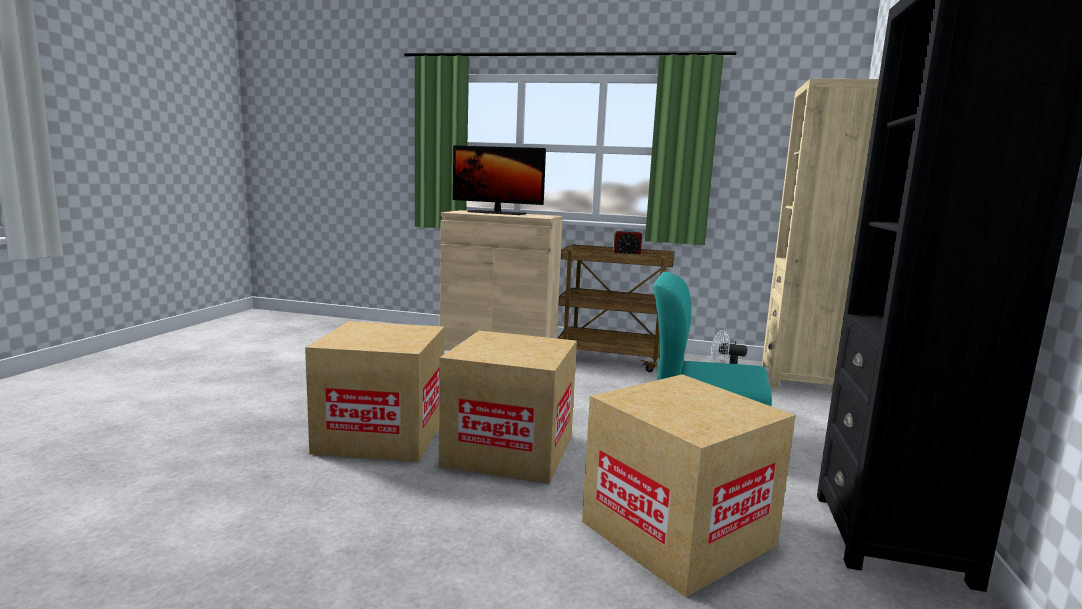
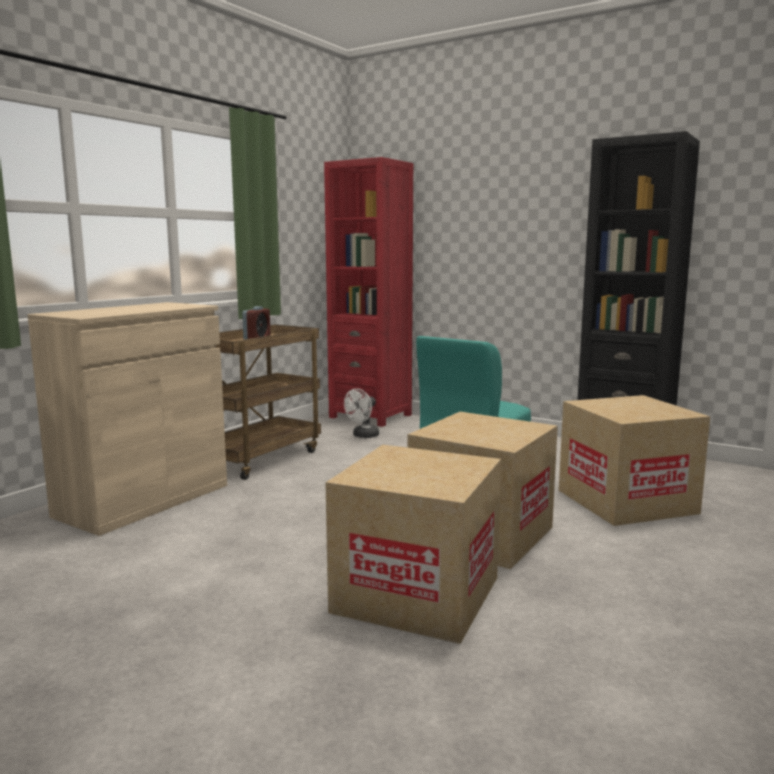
camera: 70 degrees left, 0 degrees up
monitor [453,146,546,215] -> none
beige bookcase [762,79,879,392] -> red bookcase [324,157,413,427]

